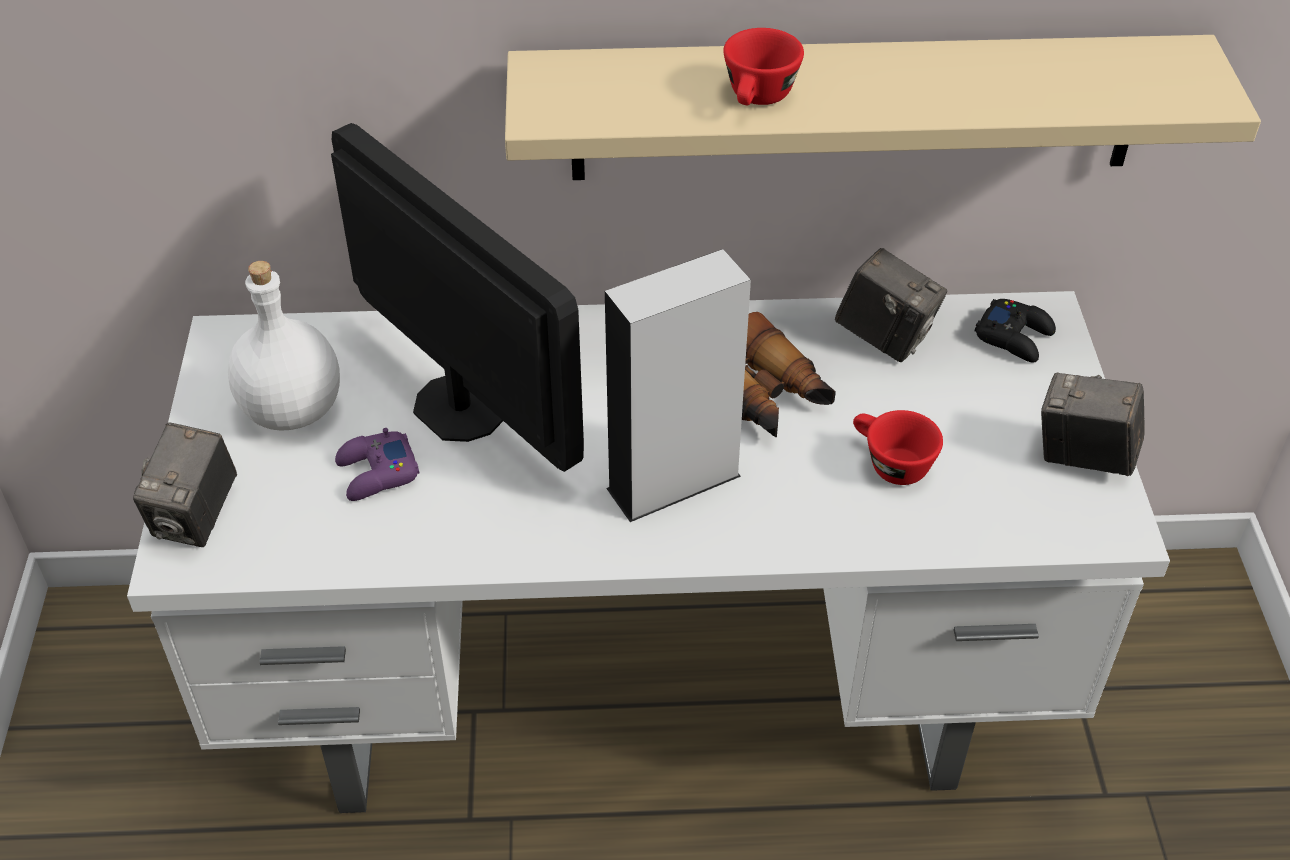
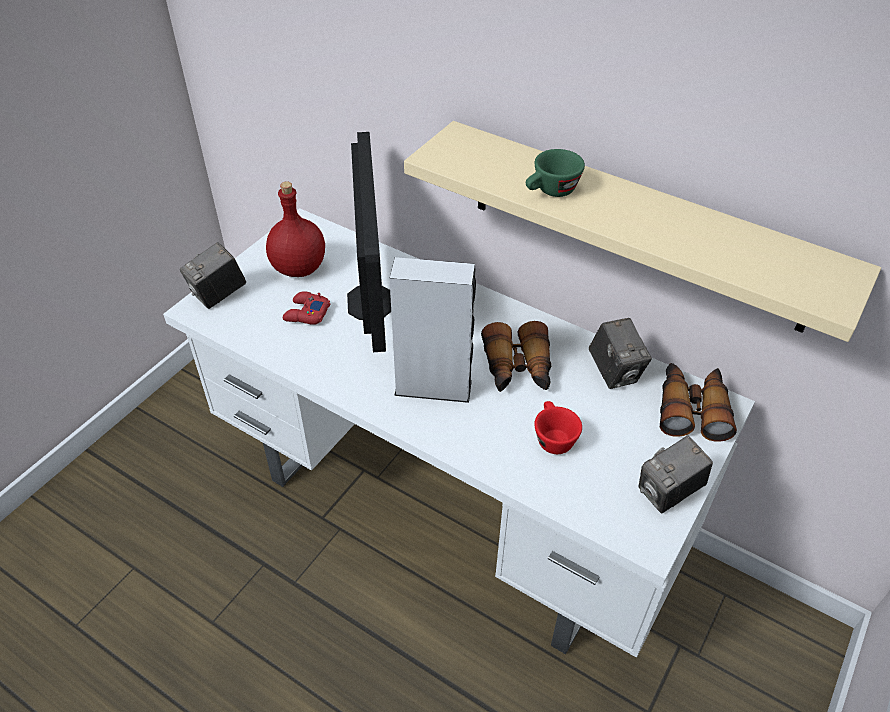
camera: 35 degrees right, 0 degrees up
white bottle [228,261,340,431] -> red bottle [266,181,325,277]
purple game controller [335,428,419,501] -> red game controller [283,291,330,325]
red cup [723,28,804,105] -> green cup [526,149,585,197]
black game controller [975,299,1056,363] -> binoculars [660,363,737,442]
camera [1041,372,1145,476] -> camera turned 90 degrees counterclockwise [639,436,713,514]

